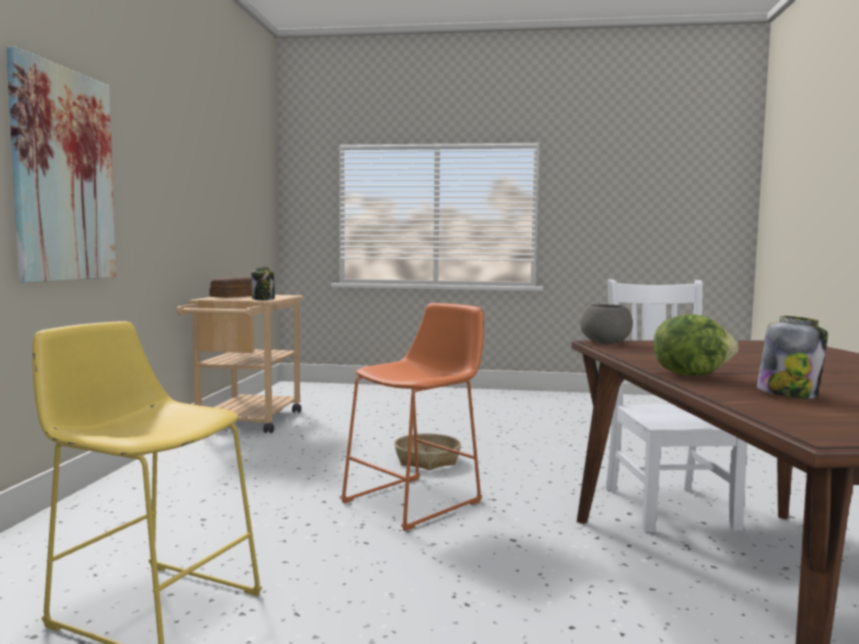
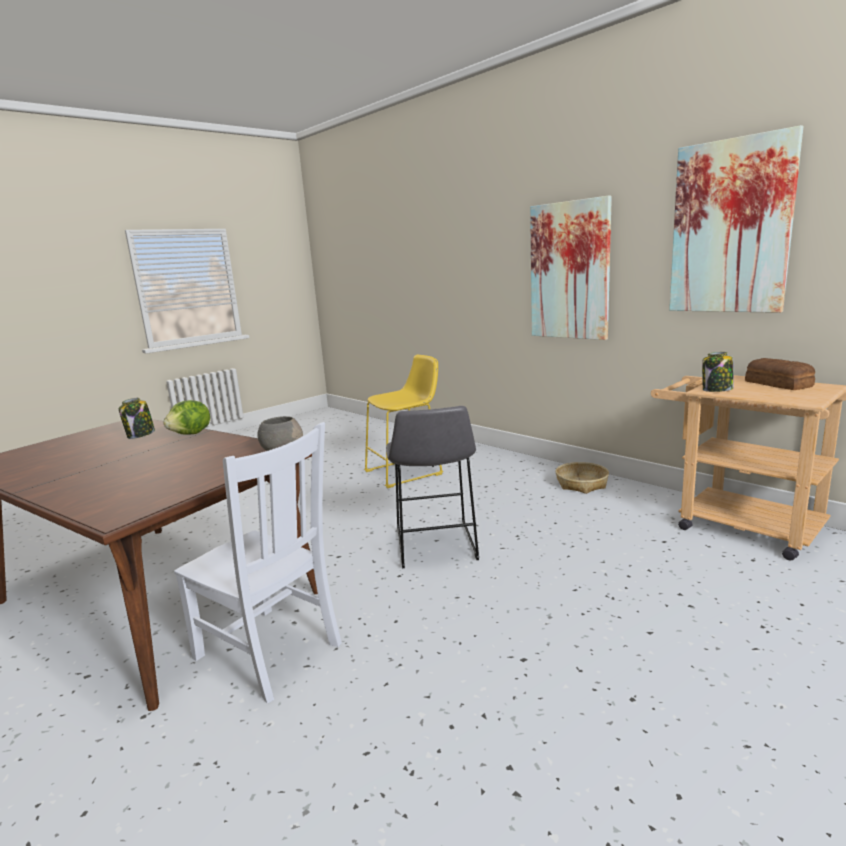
camera: 130 degrees right, 10 degrees up
orange stool [340,303,484,531] -> grey stool [386,406,479,568]
basket [394,434,461,470] -> basket moved to [556,462,609,494]
none -> picture [669,125,803,313]

